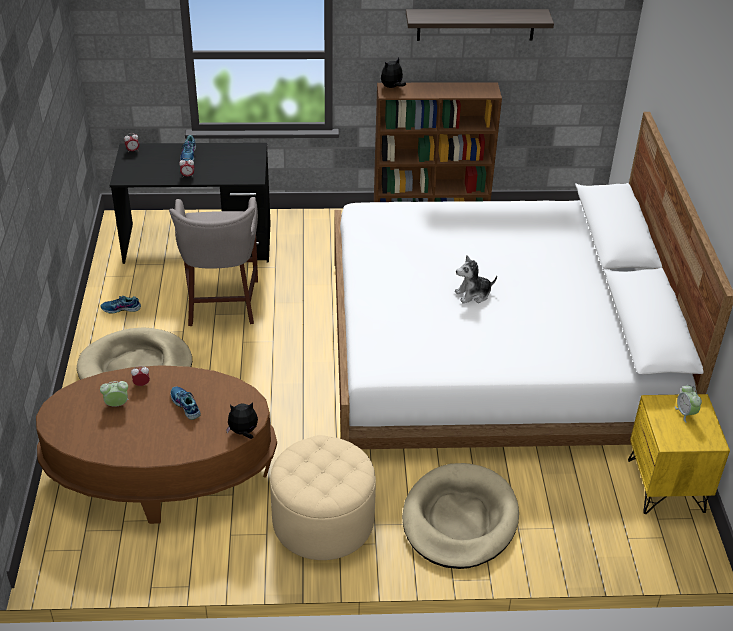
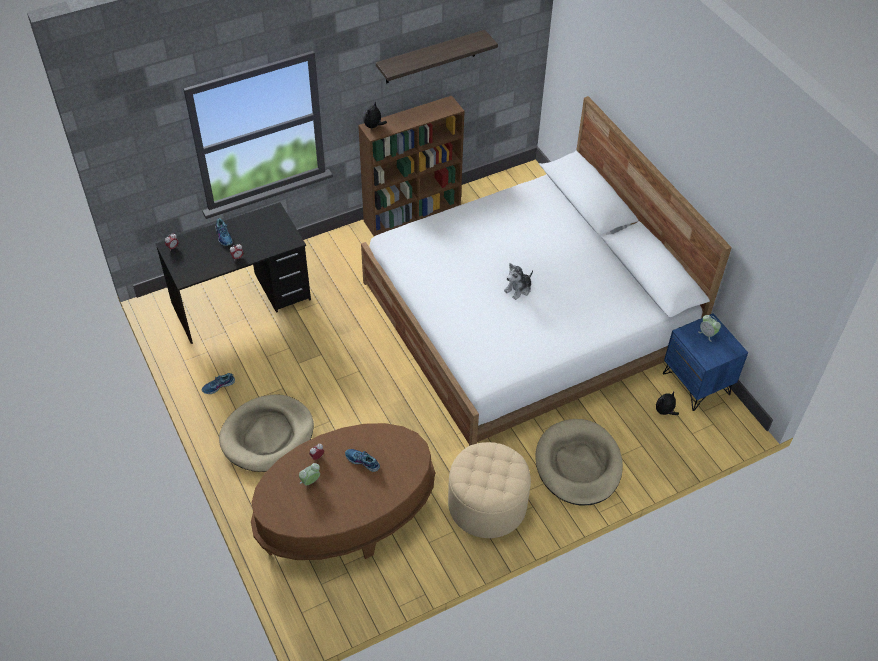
camera: 25 degrees left, 10 degrees up
grey stool [169,197,258,326] -> none
plush toy [226,402,258,439] -> plush toy moved to [656,392,679,415]
yellow nightstand [628,394,730,514] -> blue nightstand [663,313,748,411]

